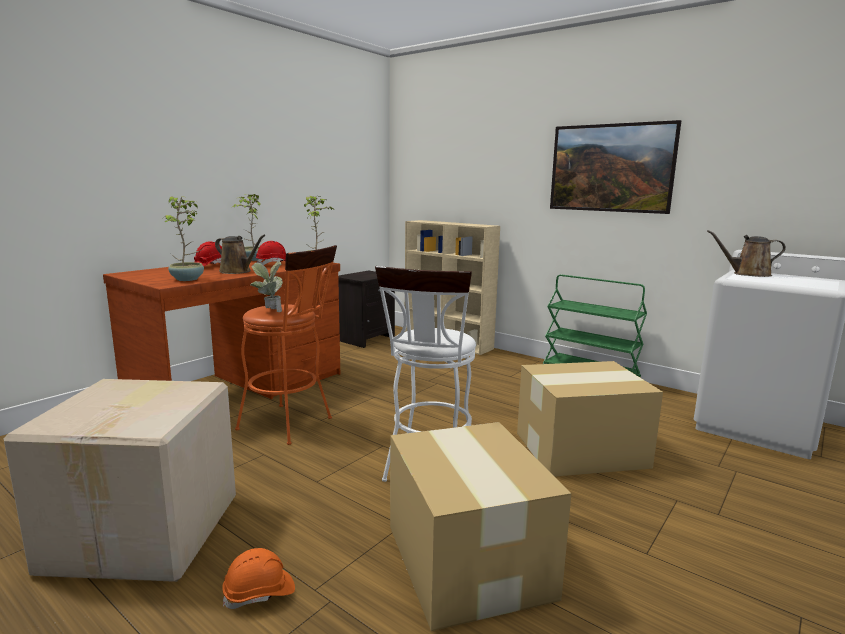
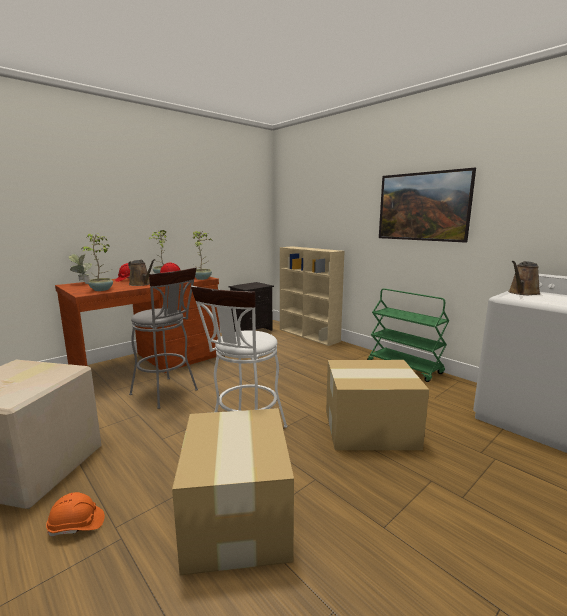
camera: 10 degrees right, 0 degrees up
orange stool [235,245,337,445] -> grey stool [129,267,198,409]
potted plant [250,261,283,312] -> potted plant moved to [68,253,93,284]
brown watering can [707,230,786,277] -> brown watering can turned 60 degrees counterclockwise [508,261,540,295]

